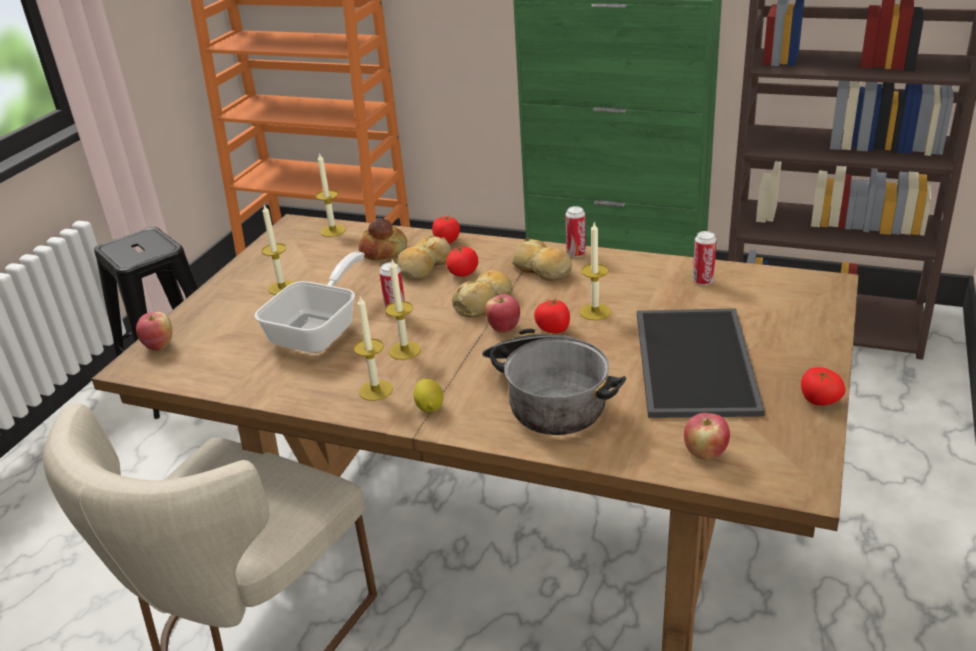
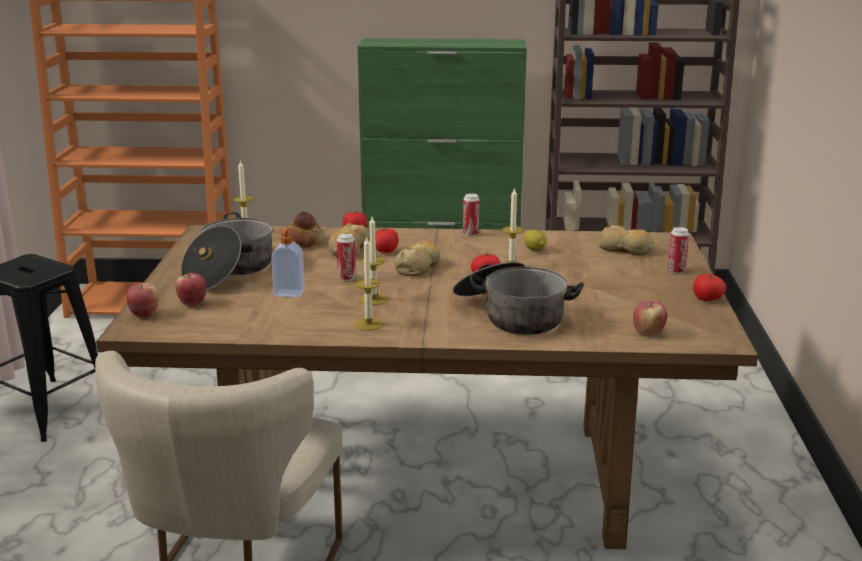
camera: 20 degrees left, 10 degrees down
frying pan [255,252,364,353] -> soap dispenser [271,228,305,298]
candle [262,205,295,295] -> cooking pot [181,212,273,289]
lemon [414,379,444,412] -> lemon moved to [524,230,547,251]
apple [485,294,520,333] -> apple moved to [175,273,207,306]
bread [512,238,572,281] -> bread moved to [598,225,655,256]
tray [637,308,765,418] -> none
can [693,231,717,285] -> can moved to [667,227,689,274]

